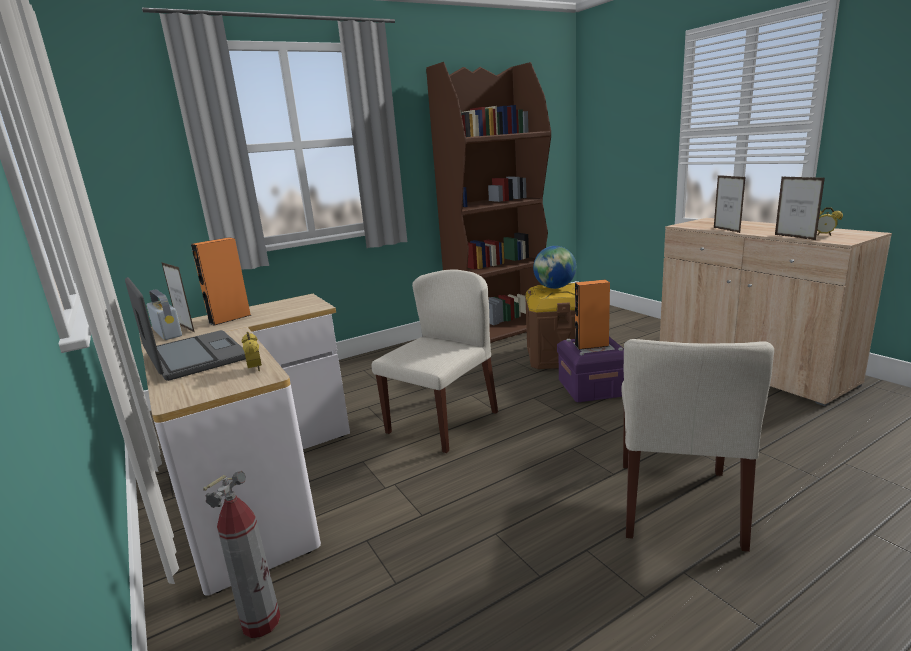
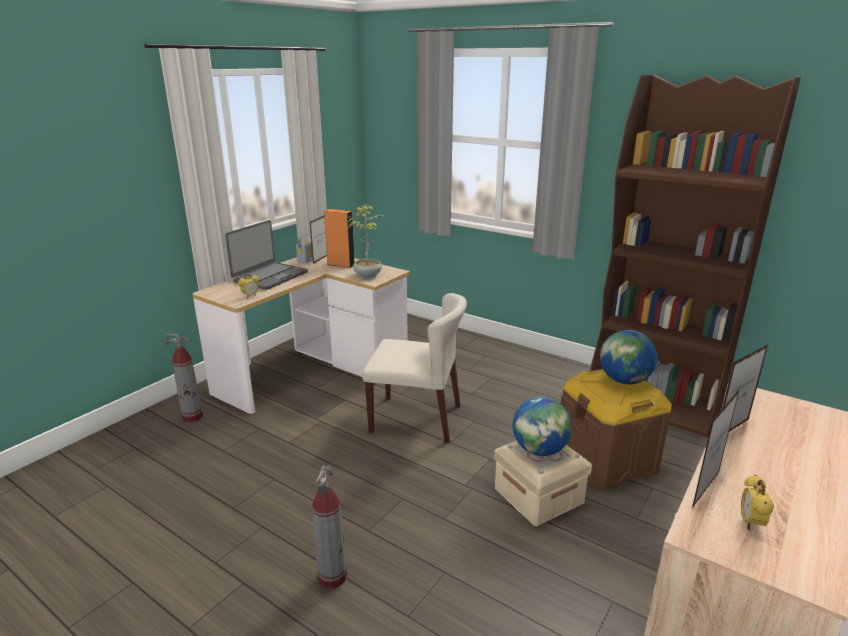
camera: 65 degrees right, 5 degrees up
purple storage box [557,337,624,403] -> beige storage box [494,441,592,526]
orange speaker [575,280,610,350] -> globe [512,396,572,456]
beige chair [622,339,774,552] -> fire extinguisher [312,465,347,589]
none -> potted plant [346,204,384,278]

